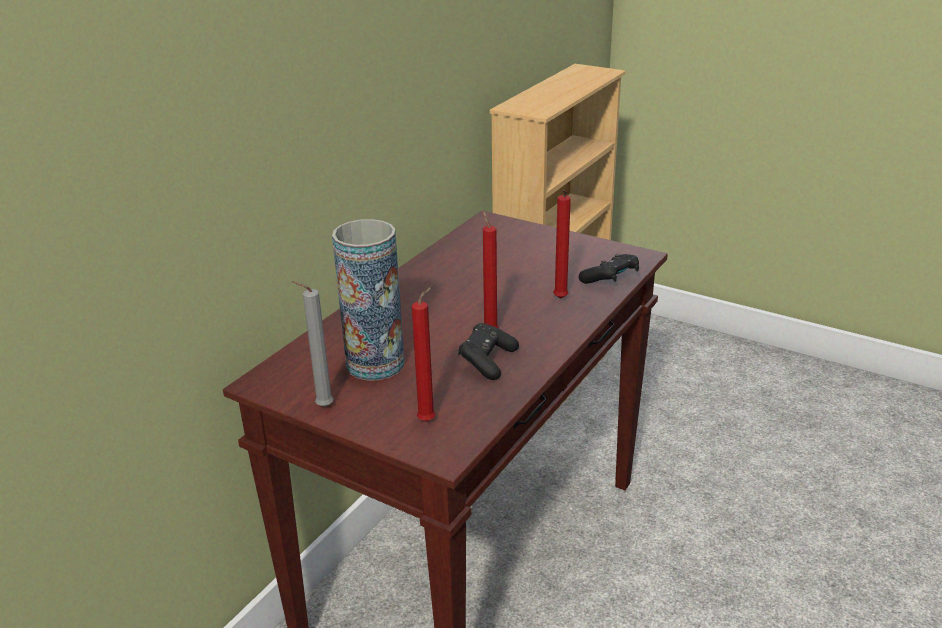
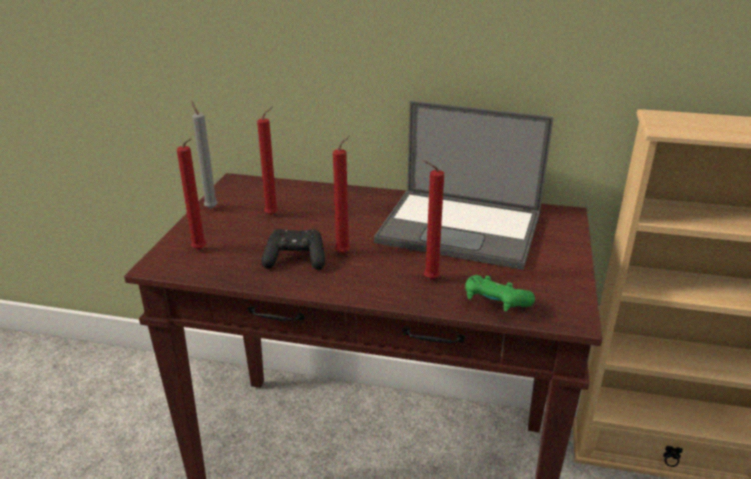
camera: 70 degrees right, 0 degrees up
vase [332,219,404,381] -> red candle [257,106,278,215]
black game controller [579,254,639,284] -> green game controller [465,275,535,311]
none -> laptop [374,101,554,270]

